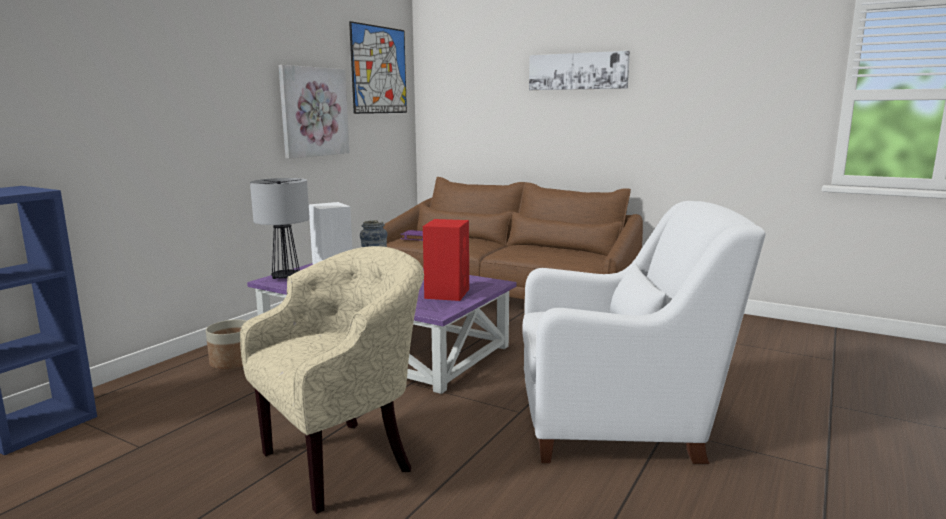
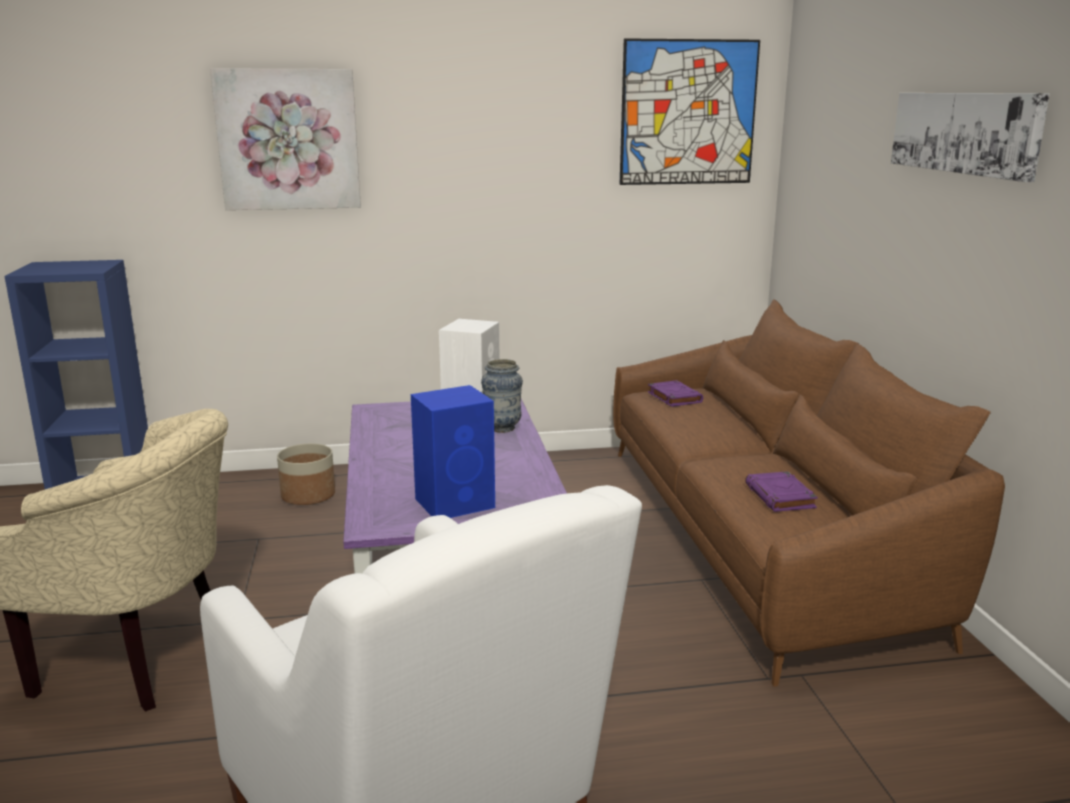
camera: 50 degrees right, 5 degrees up
table lamp [250,178,310,279] -> none
picture [279,65,350,159] -> picture moved to [210,68,361,210]
red speaker [423,219,469,301] -> blue speaker [411,385,495,518]
none -> purple book [745,471,818,512]

